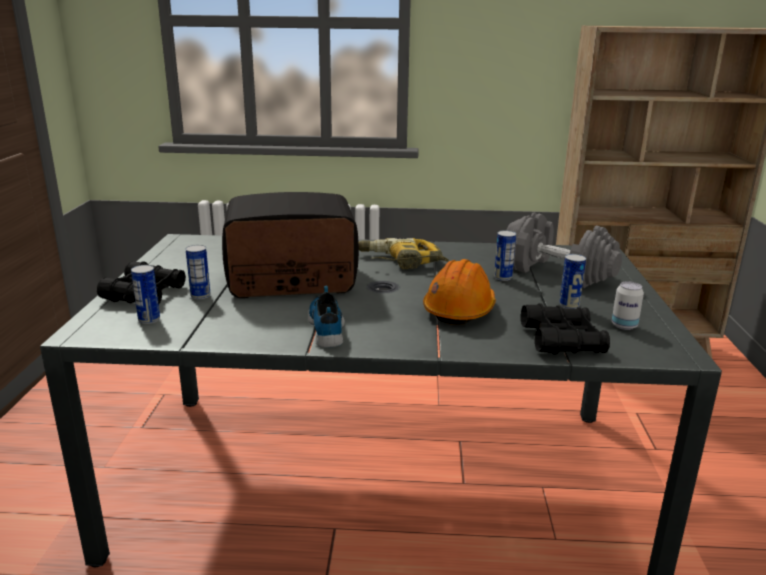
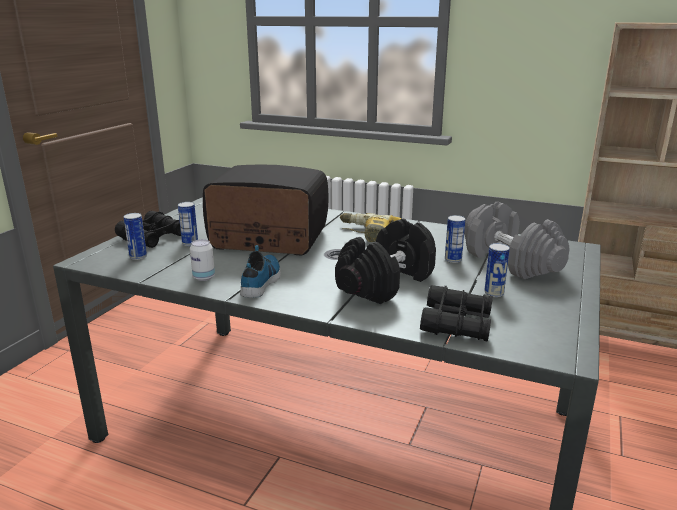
camera: 20 degrees right, 0 degrees up
orange hard hat [423,259,496,325] -> black dumbbell [335,219,436,304]
can [612,281,644,330] -> can moved to [190,239,215,281]

